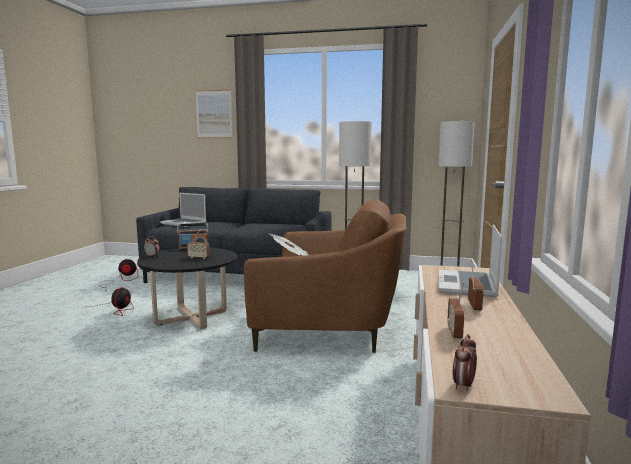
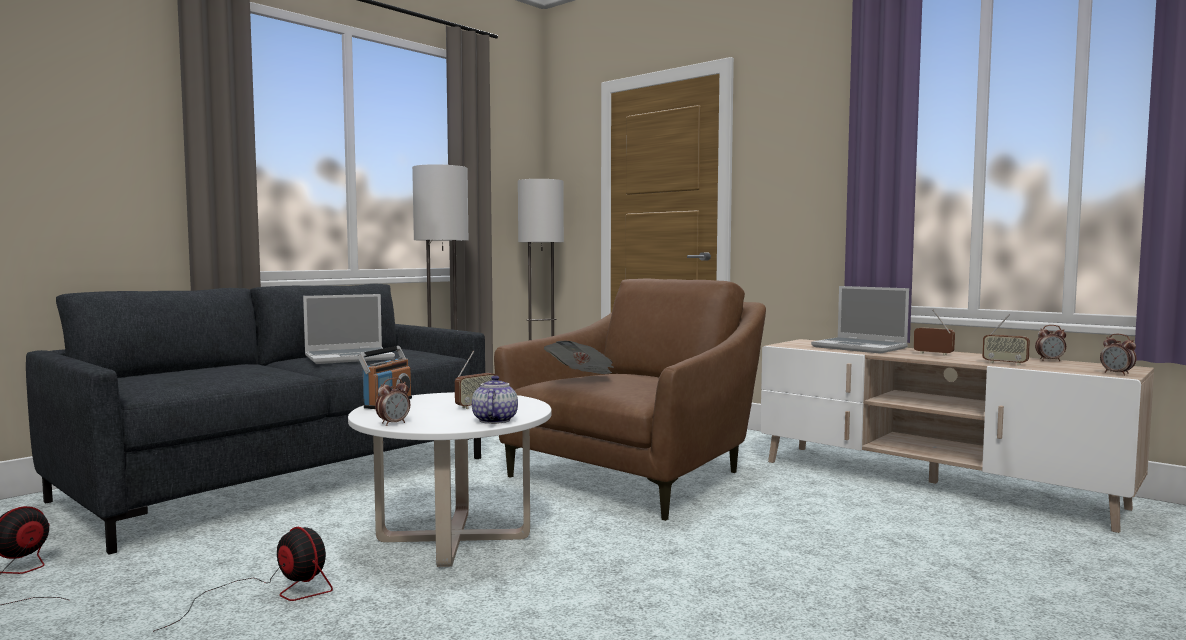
camera: 60 degrees left, 5 degrees down
black coffee table [137,248,237,329] -> white coffee table [348,392,551,567]
laptop [160,193,206,227] -> laptop moved to [303,294,395,364]
picture [195,89,233,138] -> none
none -> teapot [472,375,518,424]
none -> alarm clock [1035,325,1066,361]

